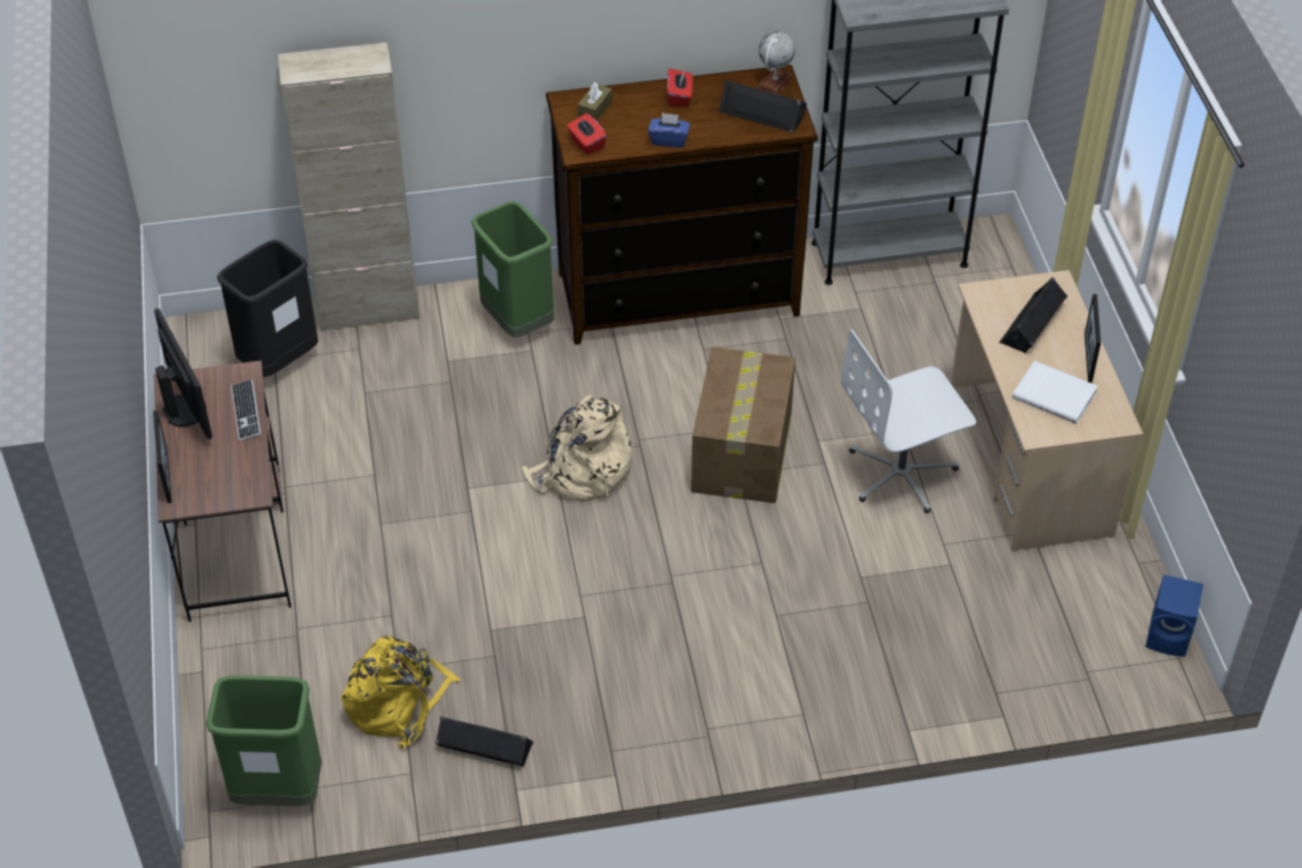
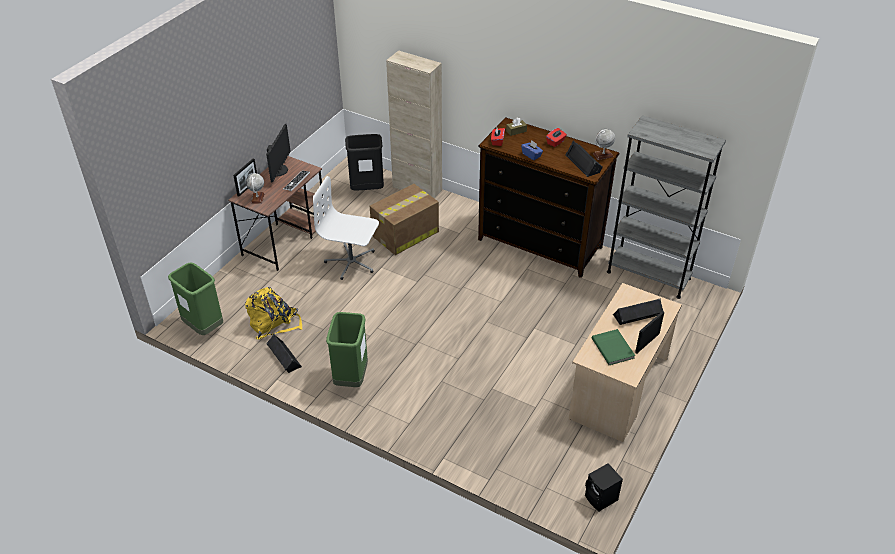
camera: 40 degrees right, 5 degrees down
green trash can [471,201,554,338] -> green trash can moved to [326,312,368,387]
beige backpack [521,395,632,502] -> none
cardboard box [691,347,795,503] -> cardboard box moved to [370,184,439,255]
white office chair [841,329,976,514] -> white office chair moved to [313,176,379,280]
white book [1012,361,1098,424] -> green book [592,329,635,365]
blue speaker [1145,575,1203,657] -> black speaker [585,463,623,511]
none -> globe [246,173,265,204]

